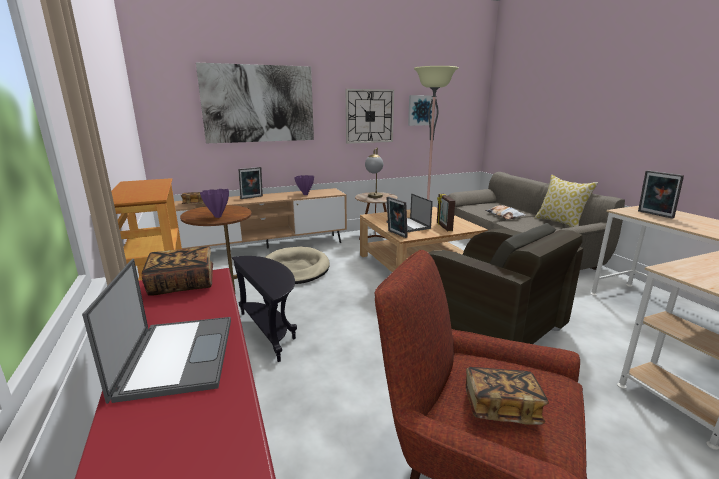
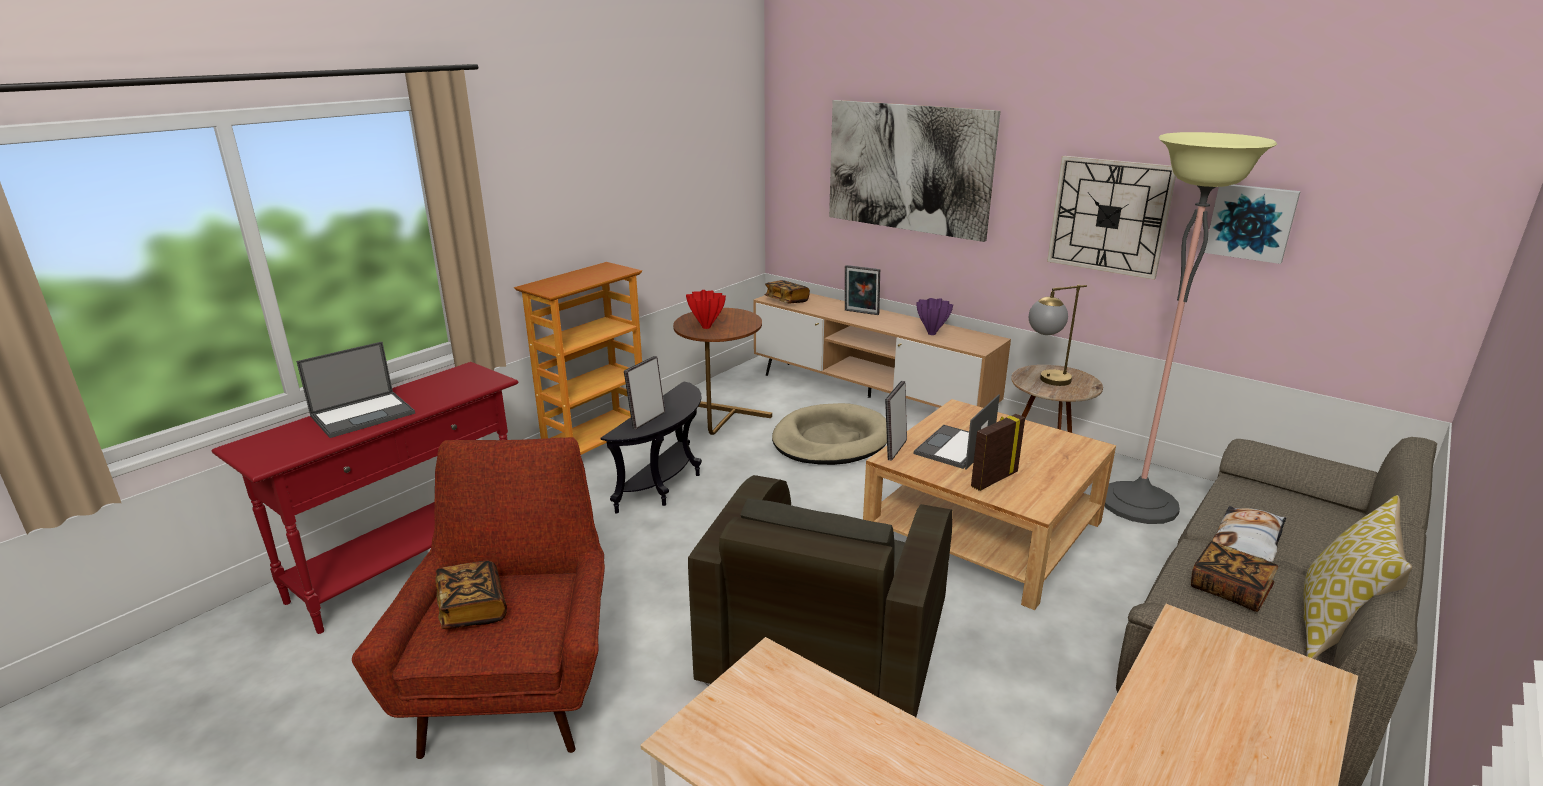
camera: 60 degrees right, 5 degrees up
book [142,247,213,296] -> book moved to [1191,541,1278,612]
purple vase [200,189,229,218] -> red vase [686,290,726,329]
picture frame [638,170,684,219] -> picture frame moved to [624,356,665,429]

